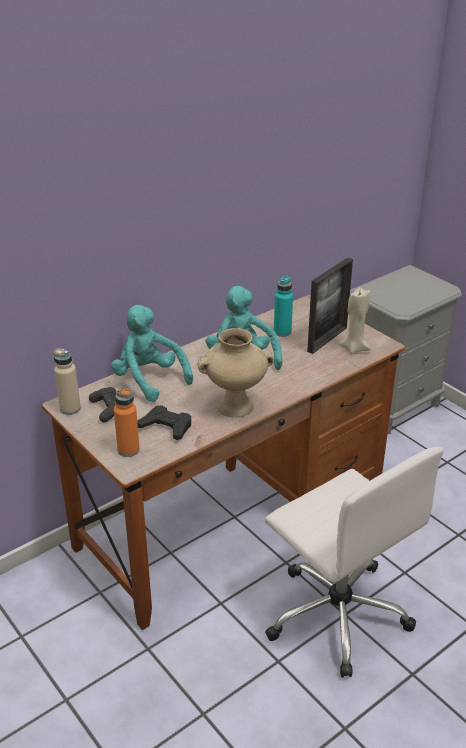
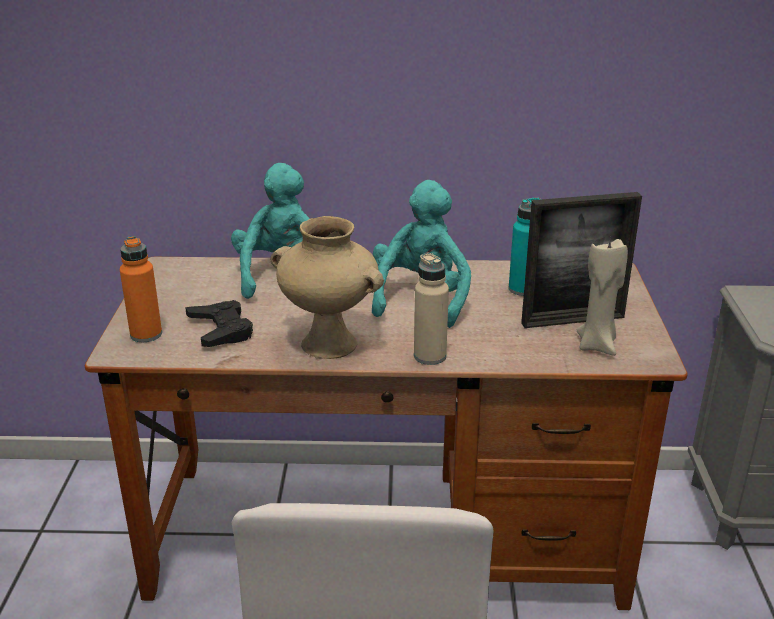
camera: 40 degrees right, 5 degrees down
beige bottle [54,348,81,415] -> beige bottle moved to [414,253,449,365]
black game controller [89,387,117,422] -> none

